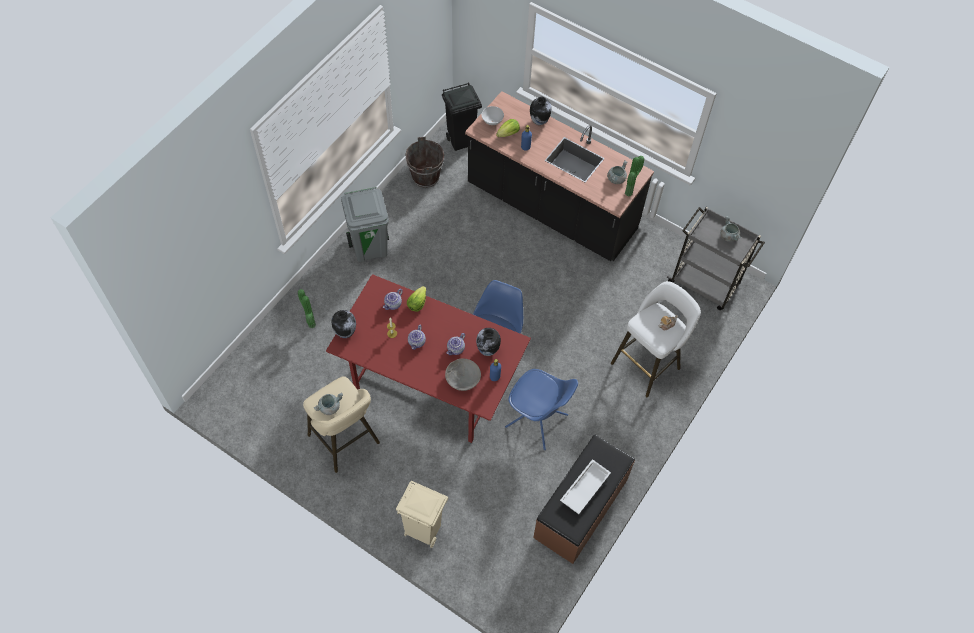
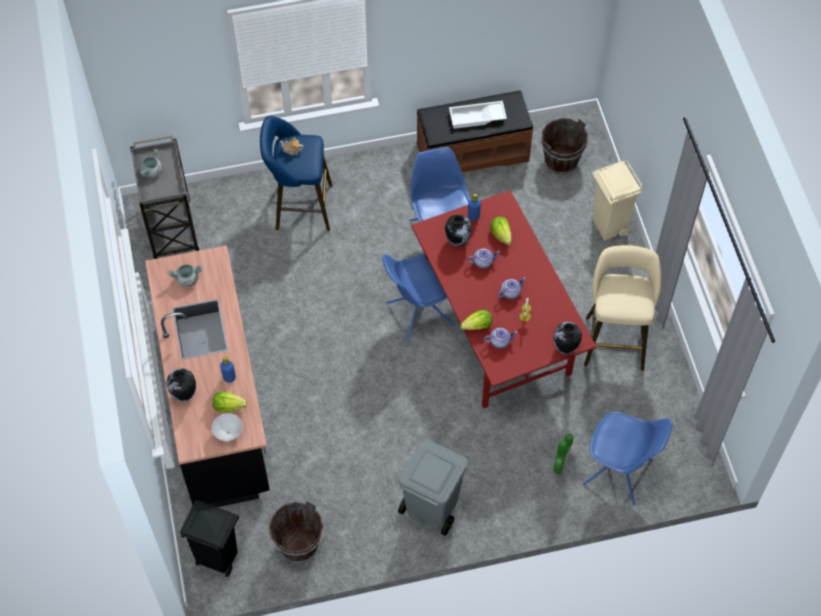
camera: 135 degrees left, 0 degrees up
grey cooking pot [314,392,343,415] -> none
grey bowl [445,358,481,391] -> lettuce [490,217,511,245]
white stool [611,281,701,397] -> blue stool [260,116,333,231]
potted plant [625,156,644,196] -> none
none -> brown bucket [541,118,588,174]
none -> blue chair [583,412,673,505]

